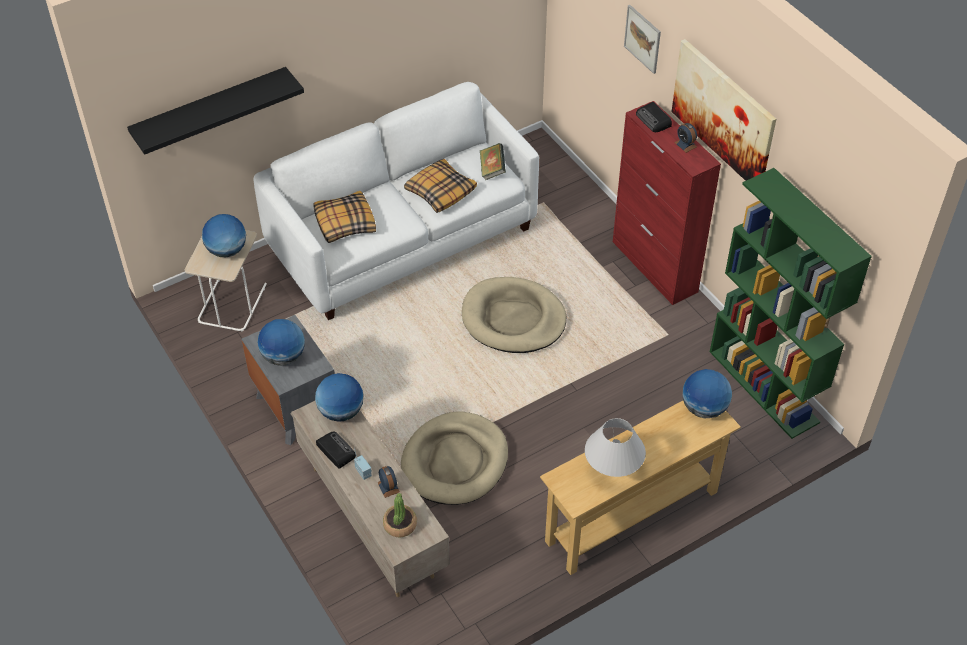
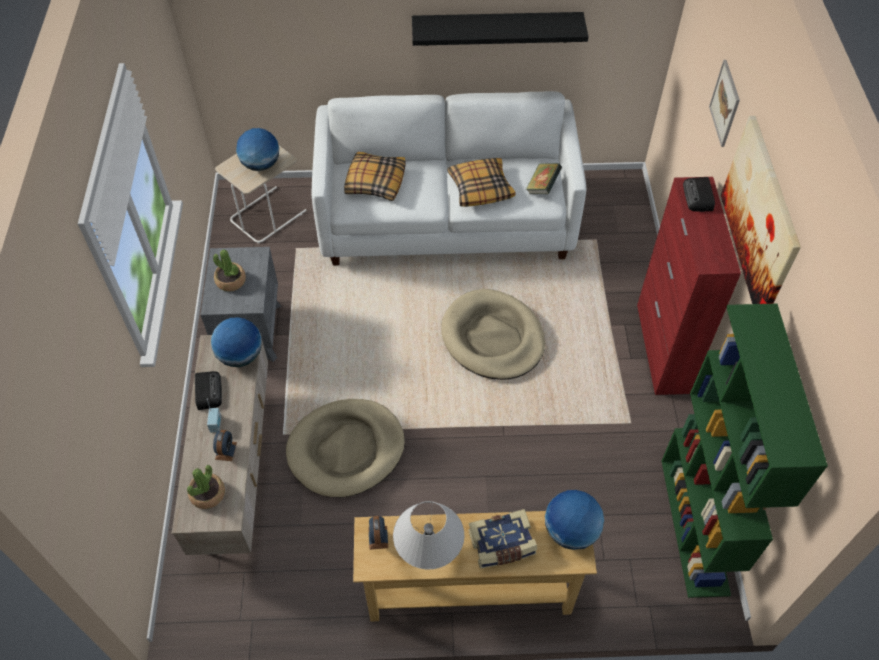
camera: 30 degrees right, 5 degrees up
black shelf [127,67,304,155] -> black shelf moved to [412,12,589,46]
globe [258,319,305,366] -> potted plant [213,250,246,291]
alarm clock [674,123,697,153] -> alarm clock moved to [368,516,388,550]
none -> book [468,509,537,568]

